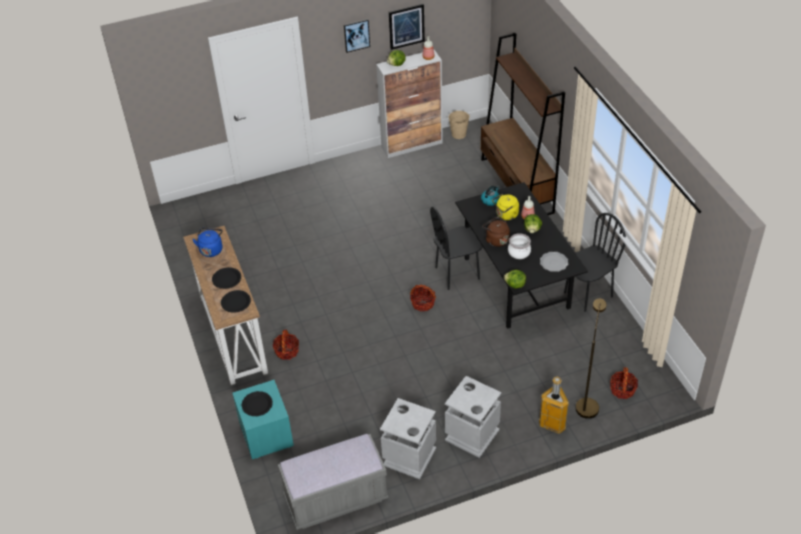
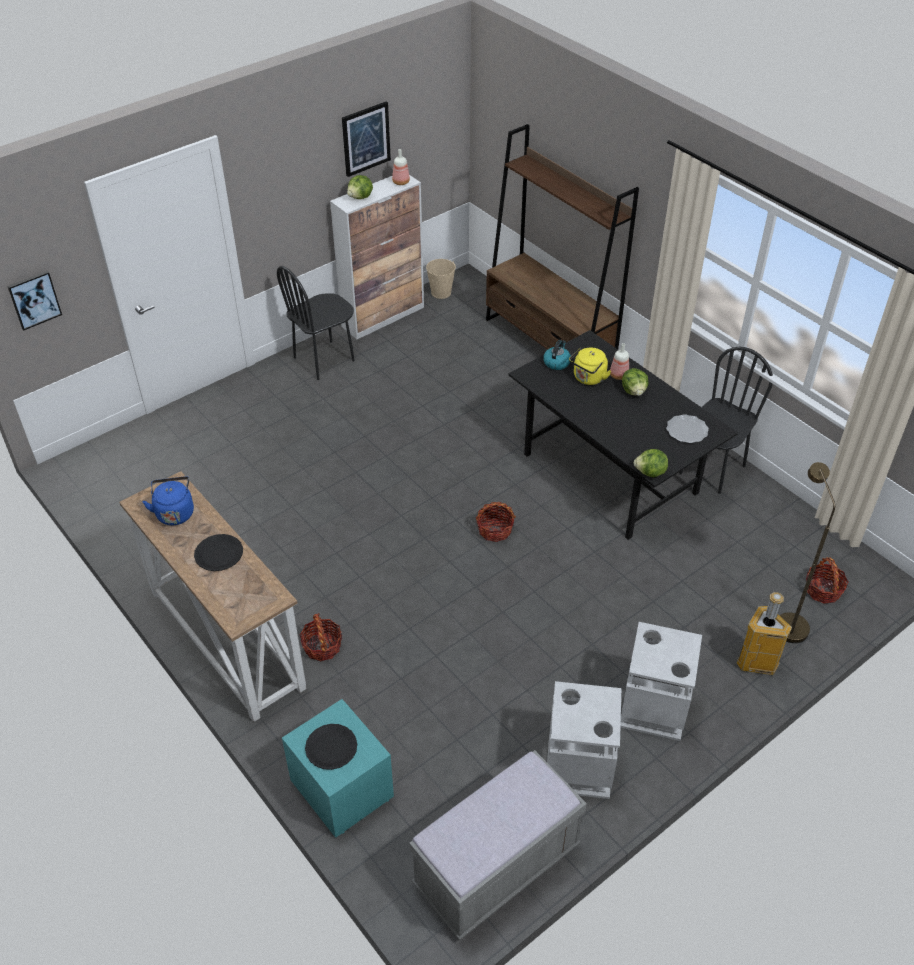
camera: 20 degrees left, 0 degrees up
black plate [221,290,251,313] -> none
picture [344,19,370,53] -> picture moved to [7,271,62,330]
black chair [430,207,483,290] -> black chair moved to [277,266,355,380]
brown kettle [482,216,510,247] -> none
cooking pot [508,233,531,259] -> none

